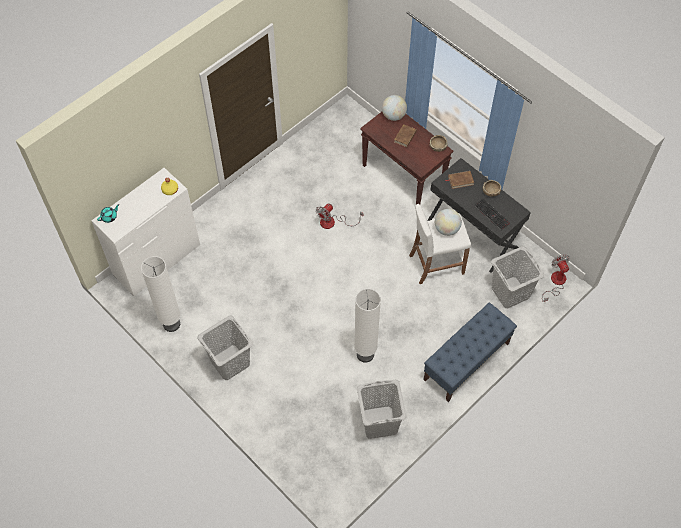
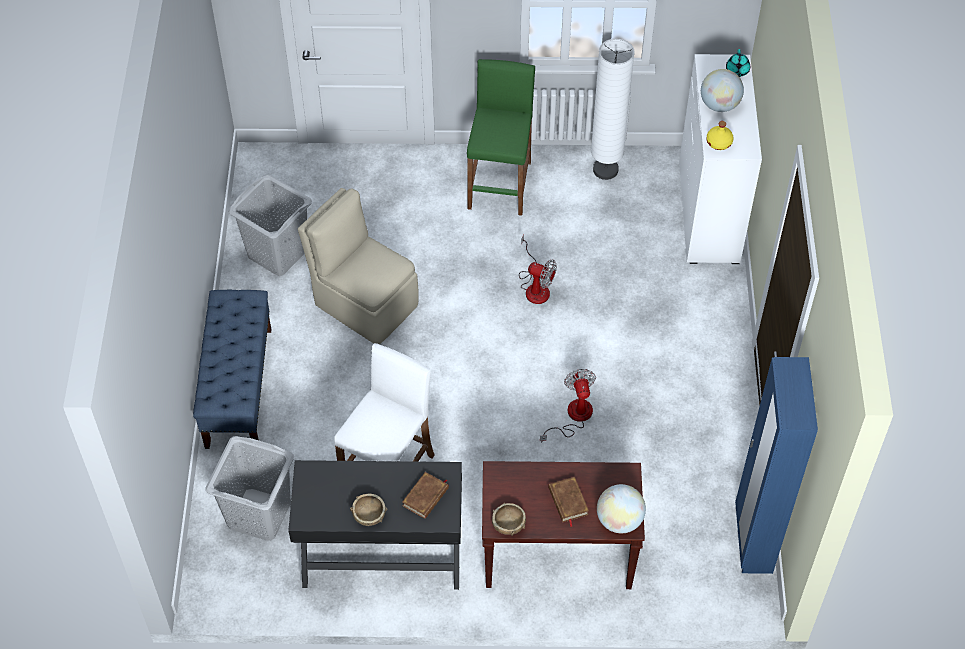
camera: 135 degrees right, 5 degrees down
grey laundry basket [197,315,253,380] -> green stool [467,59,535,216]
white floor lamp [354,289,381,363] -> beige chair [298,188,419,344]
globe [435,209,462,236] -> globe moved to [701,69,744,112]
keyboard [474,199,510,230] -> none
fan [542,254,569,302] -> fan moved to [519,235,557,304]
none -> blue wardrobe [735,357,818,574]

